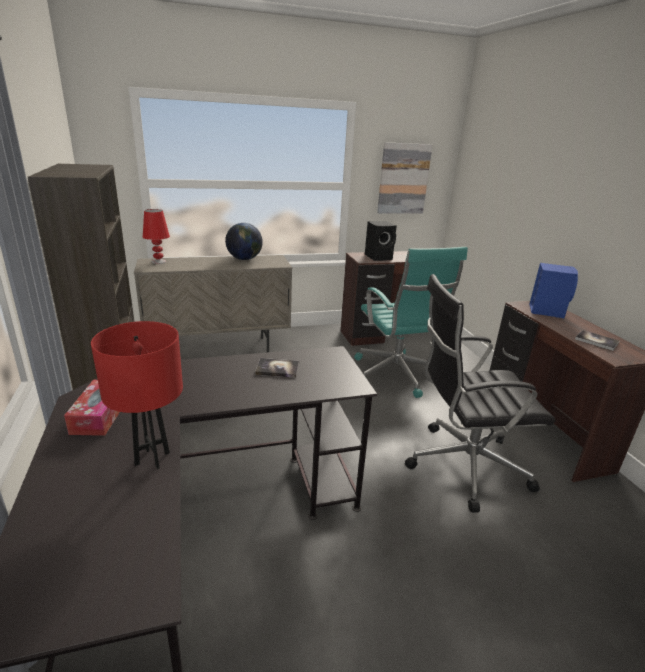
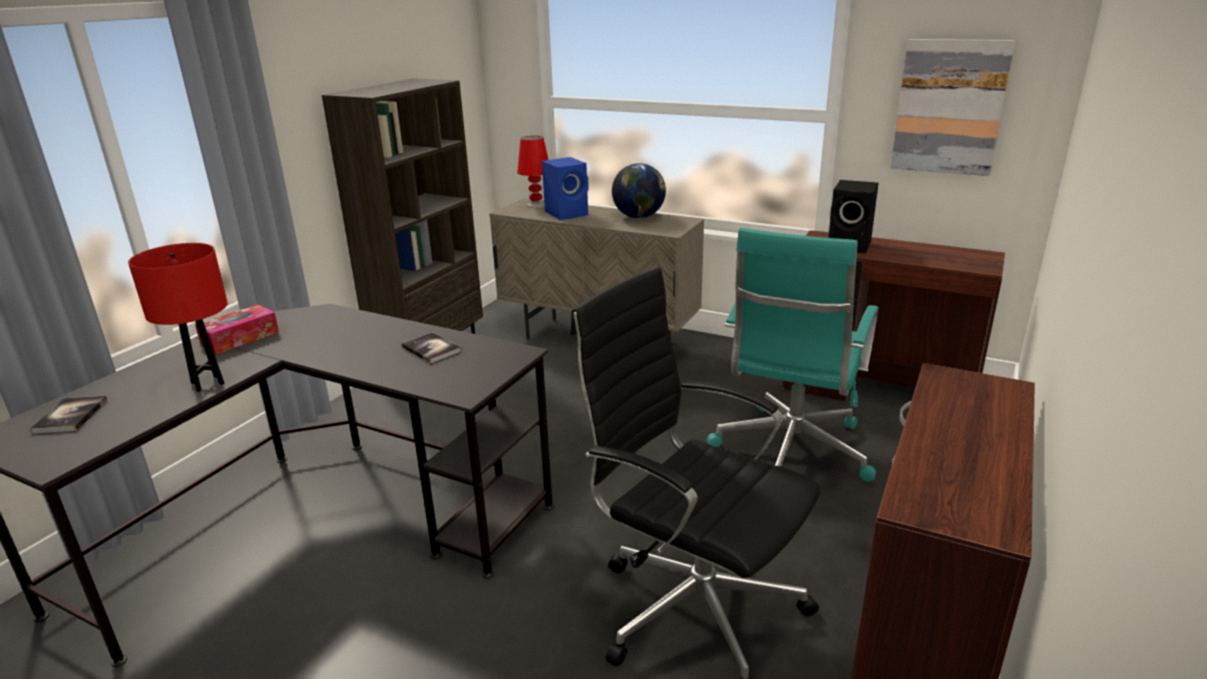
camera: 45 degrees right, 0 degrees up
blue speaker [529,263,578,318] -> blue speaker moved to [542,157,589,220]
book [575,330,620,351] -> book moved to [30,396,107,434]

